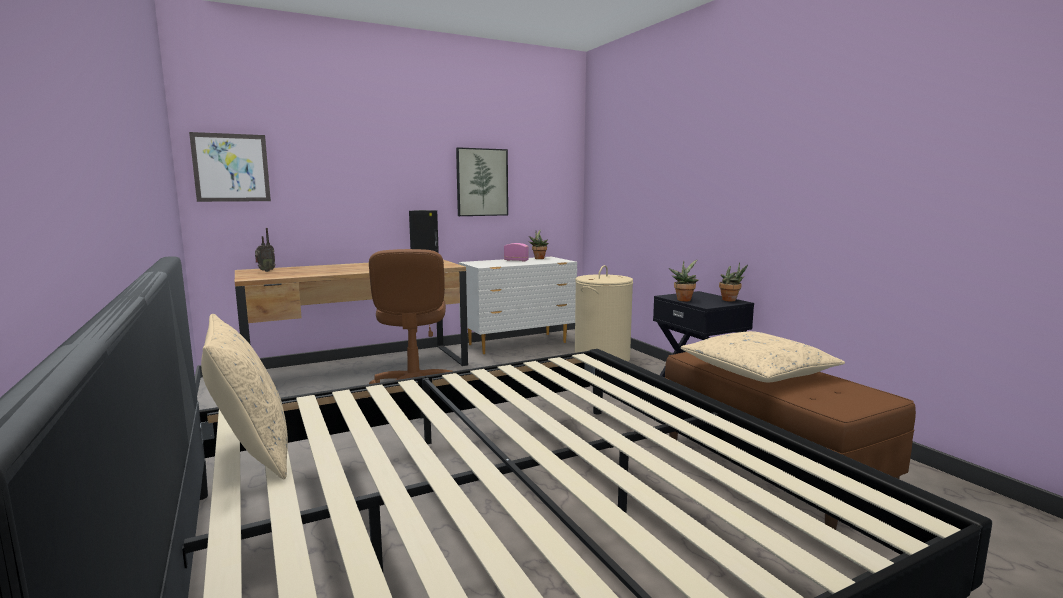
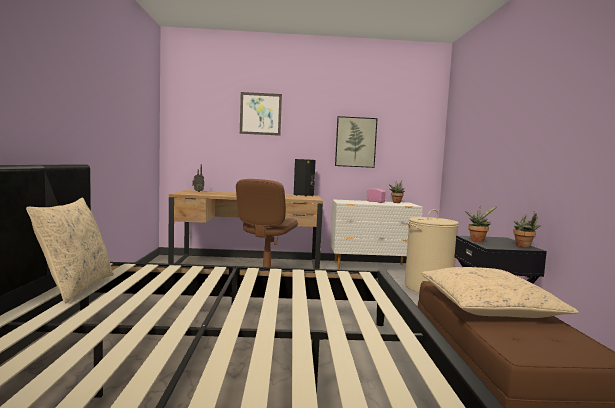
camera: 25 degrees right, 5 degrees down
picture [189,132,271,202] -> picture moved to [240,92,282,136]

